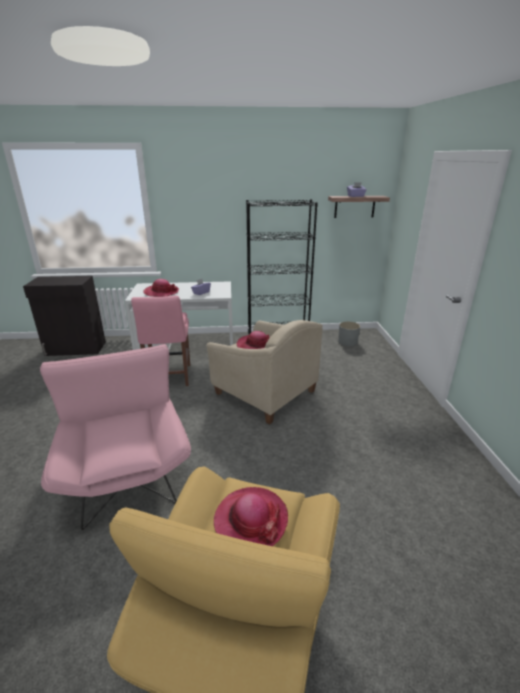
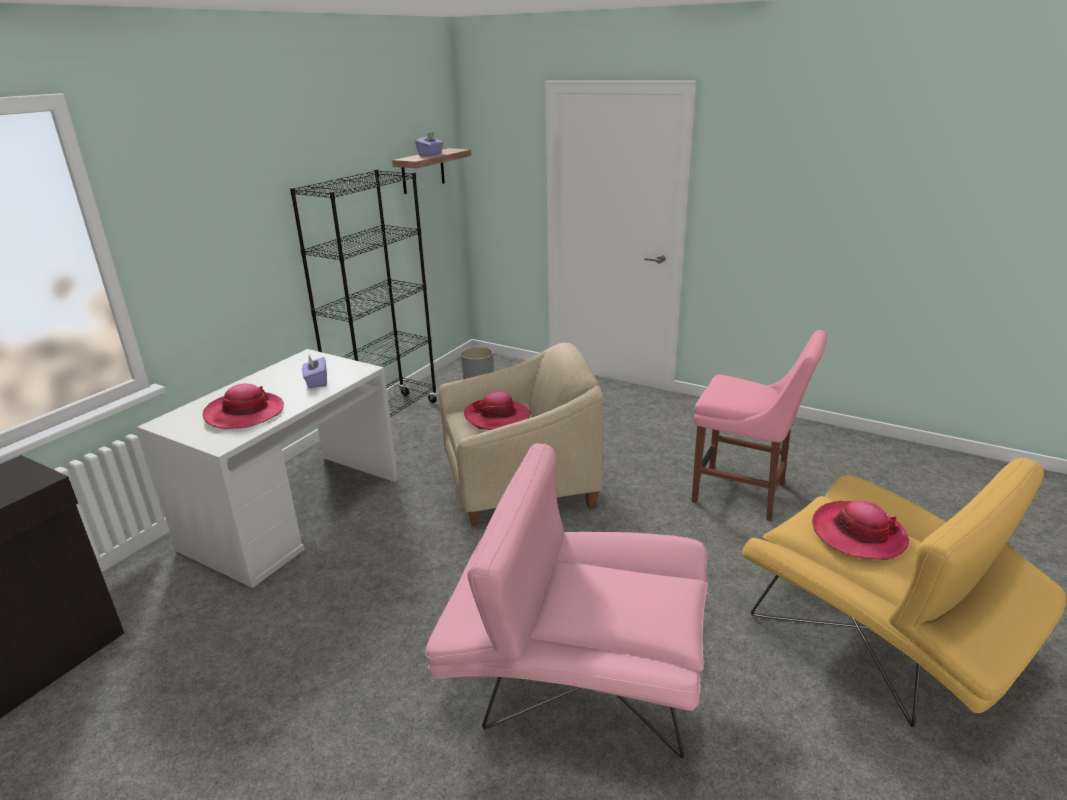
camera: 55 degrees left, 0 degrees up
pink chair [131,296,190,386] -> pink chair moved to [692,330,827,521]

